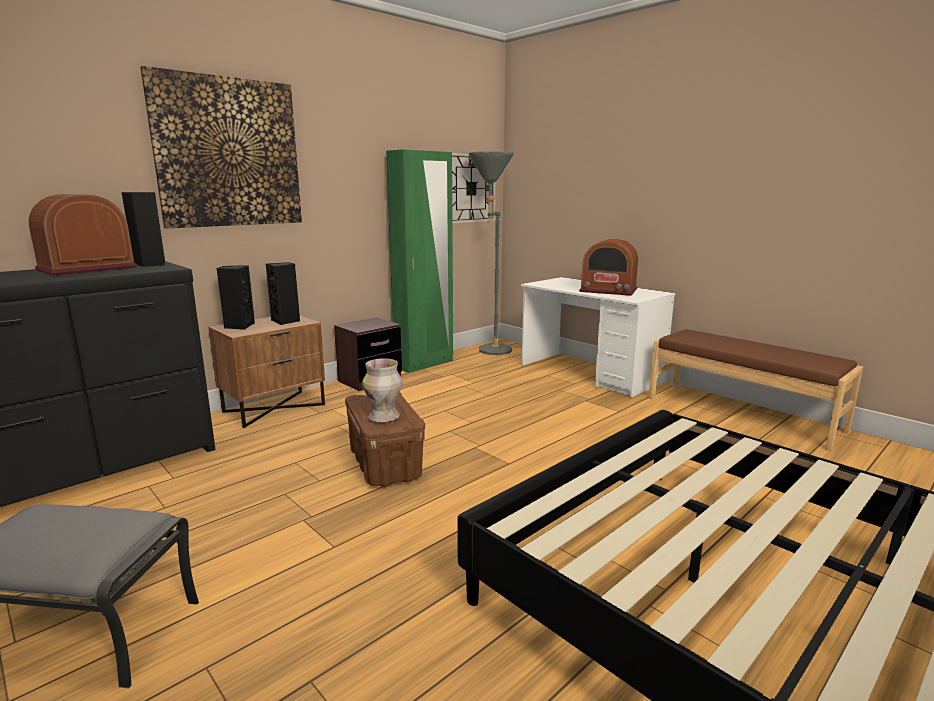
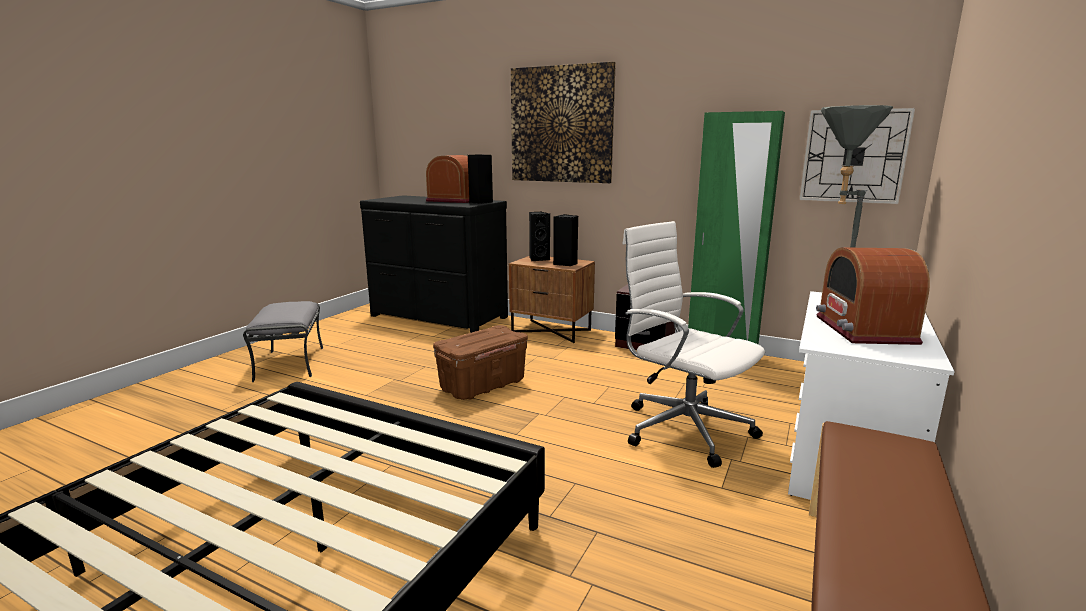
camera: 70 degrees right, 0 degrees up
vase [363,358,402,422] -> none
none -> white office chair [622,221,765,468]

